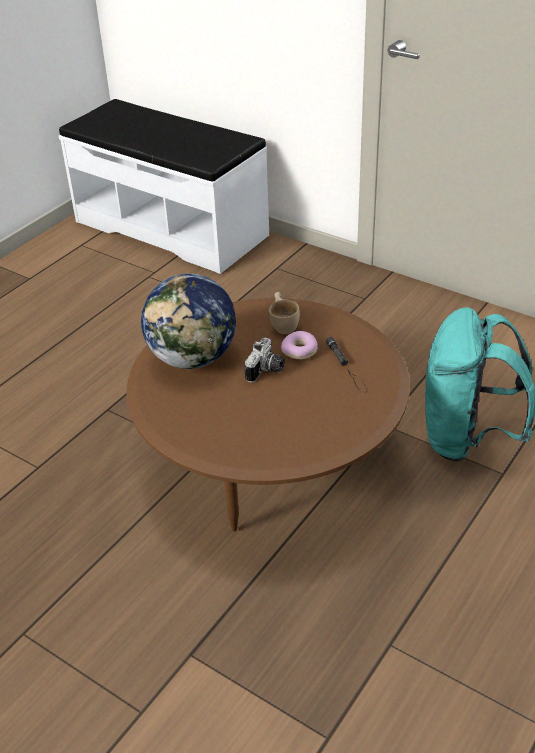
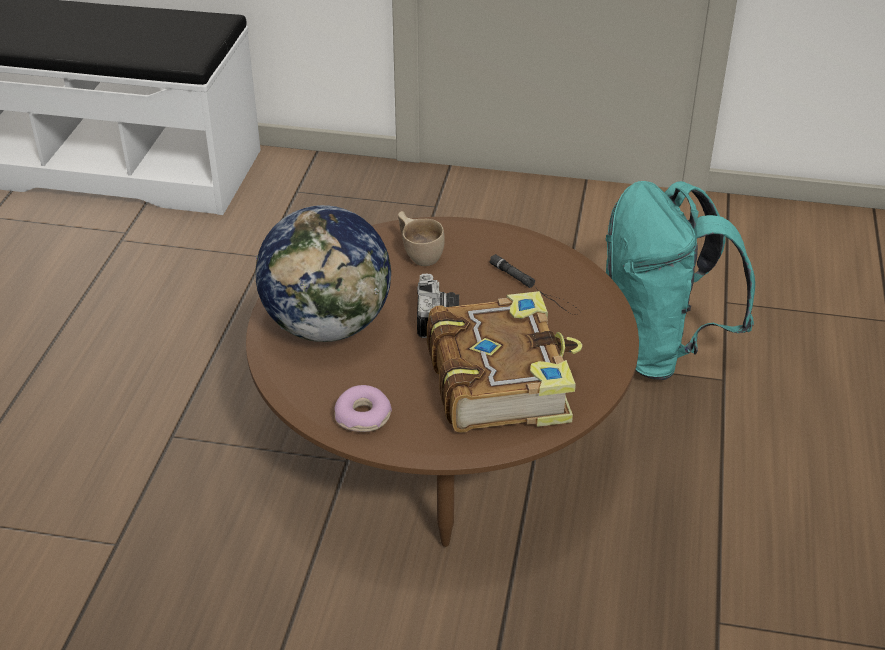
camera: 25 degrees left, 0 degrees up
donut [281,331,318,360] -> donut moved to [334,385,392,432]
none -> book [427,291,582,433]

